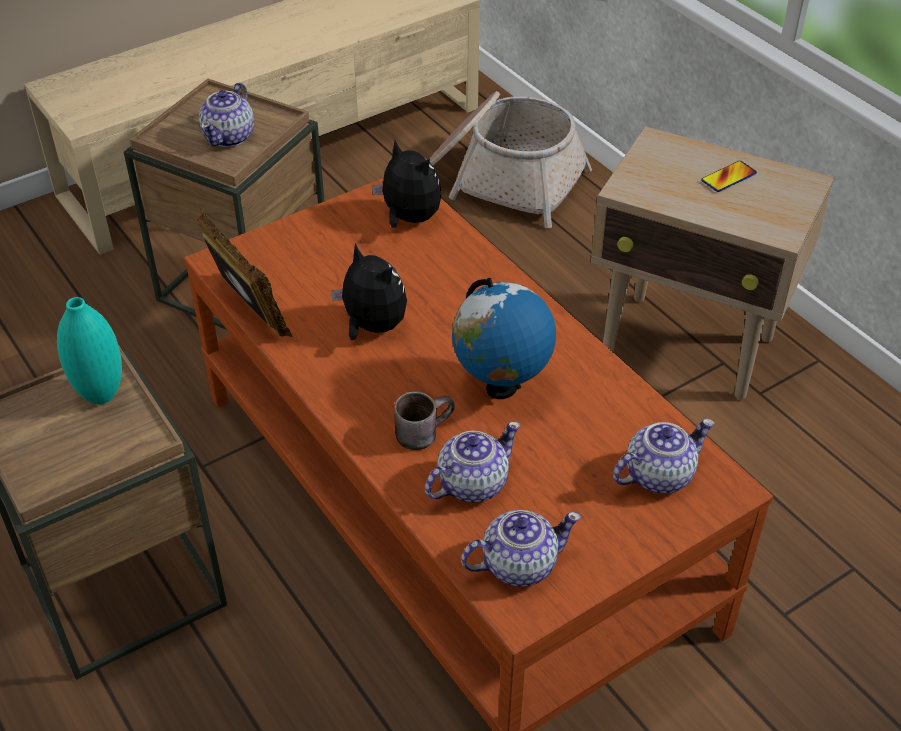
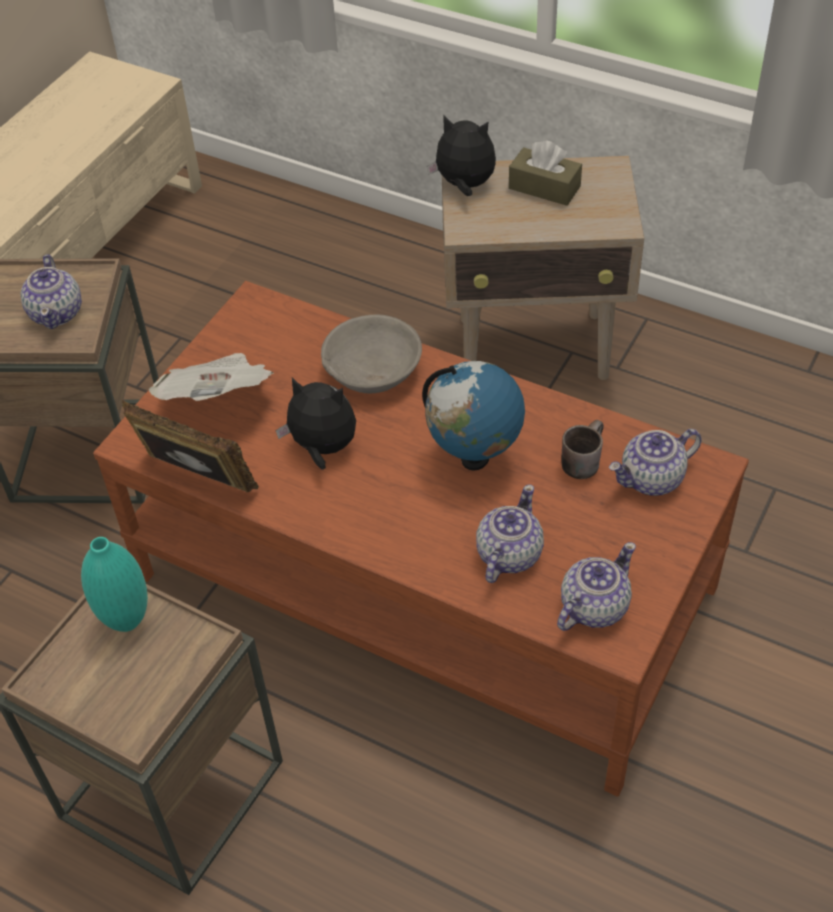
camera: 25 degrees left, 5 degrees up
plush toy [372,140,442,228] -> plush toy moved to [427,116,496,196]
brown mug [394,391,455,450] -> brown mug moved to [561,420,604,479]
basket [430,91,592,229] -> none
teapot [613,419,714,493] -> teapot turned 150 degrees counterclockwise [609,429,702,496]
phone [701,161,757,192] -> brown tissue box [509,141,582,206]
none -> newspaper [149,353,274,401]
none -> grey bowl [321,314,422,393]

